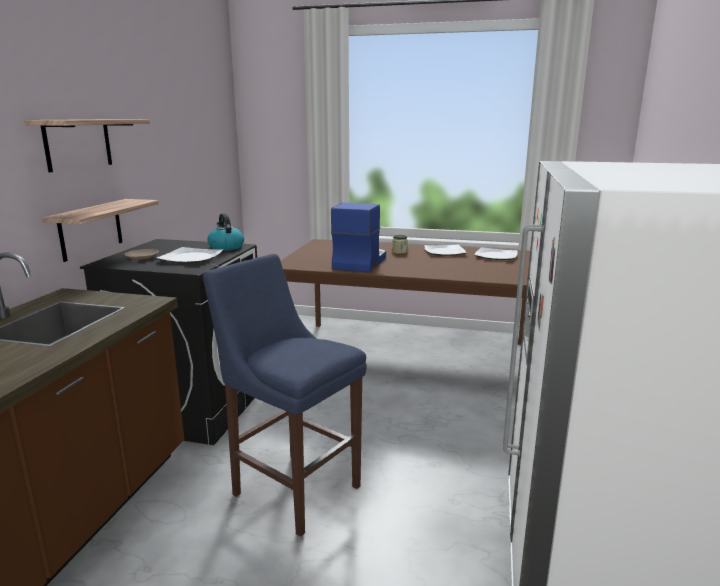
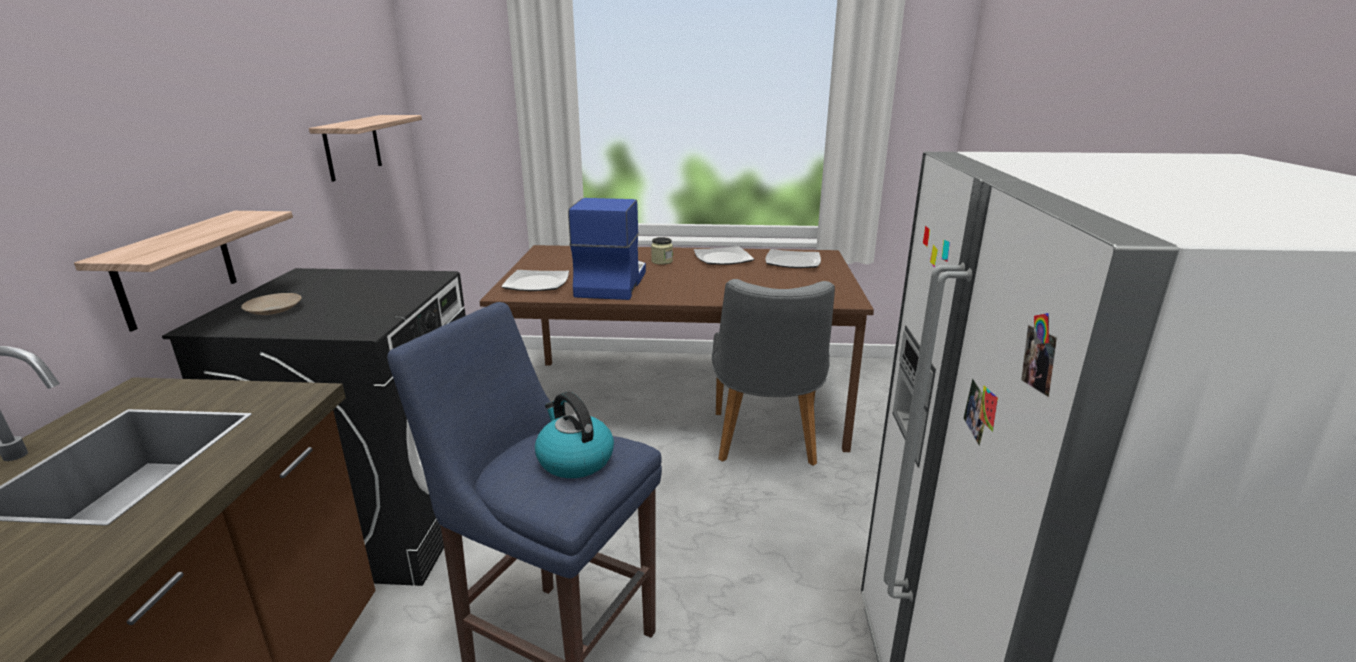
camera: 10 degrees left, 5 degrees up
shelf [24,119,150,172] -> shelf moved to [309,115,422,182]
plate [156,247,223,263] -> plate moved to [501,270,569,291]
kettle [207,213,244,251] -> kettle moved to [535,392,614,478]
none -> grey chair [712,279,835,466]

